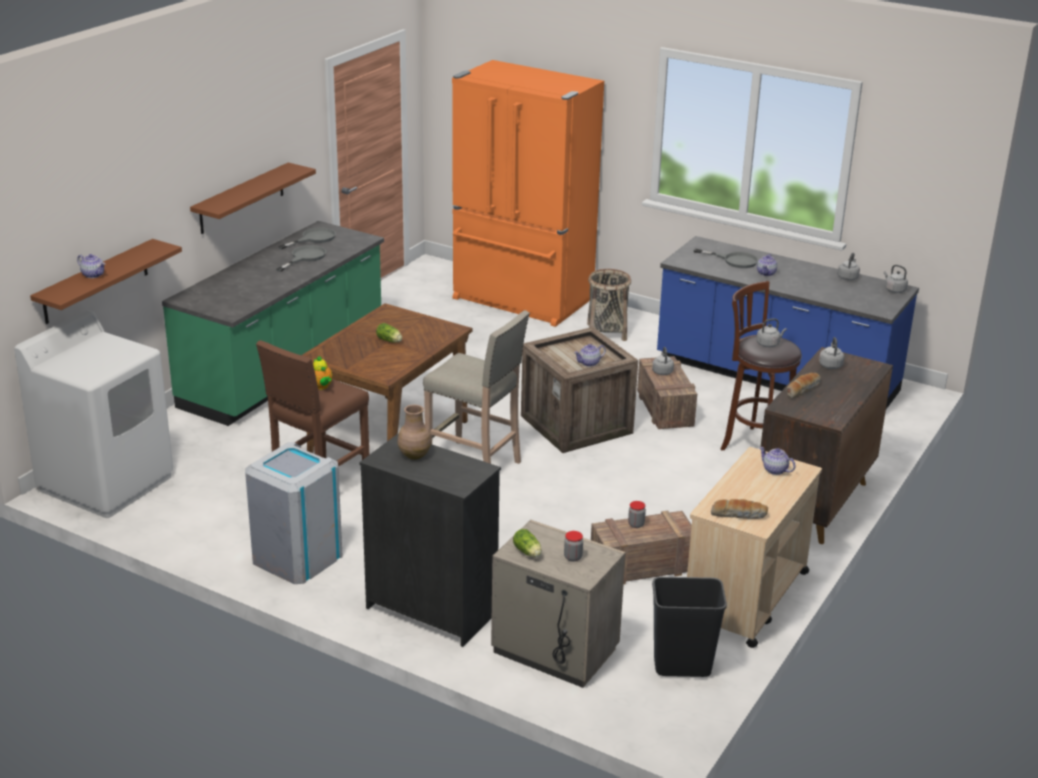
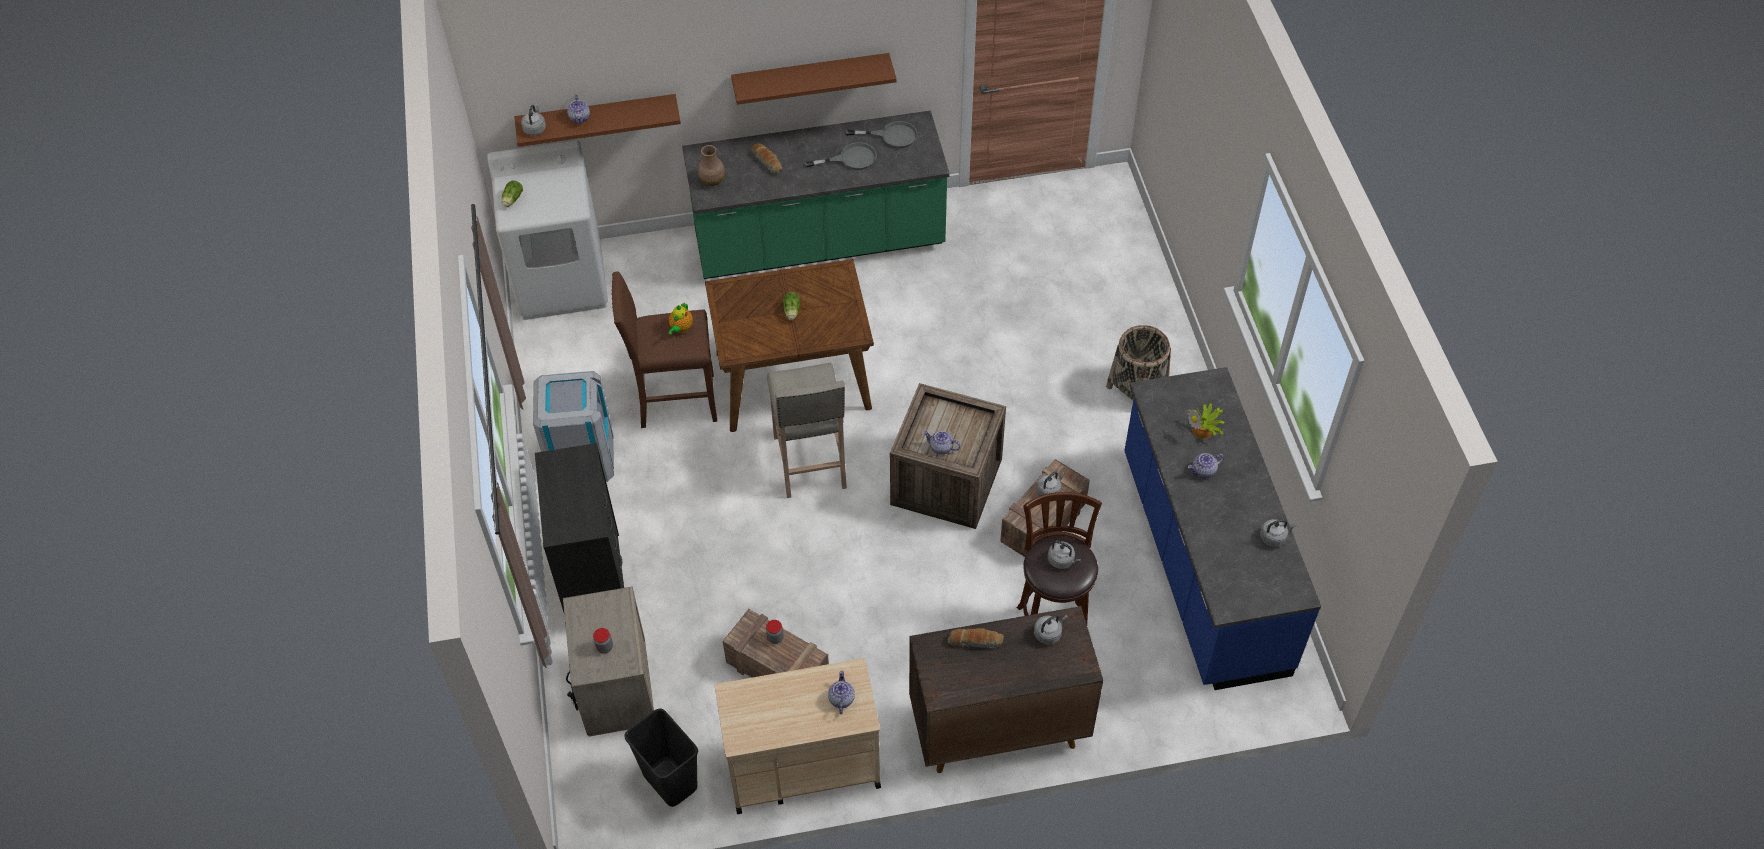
camera: 50 degrees right, 25 degrees up
brown vase [398,405,432,460] -> brown vase moved to [698,145,725,186]
orange fridge [452,60,604,327] -> none
lettuce [513,529,542,558] -> lettuce moved to [502,181,523,207]
grey frying pan [693,249,758,268] -> potted plant [1188,404,1224,439]
bread [711,499,768,519] -> bread moved to [751,143,782,174]
grey kettle [884,265,908,293] -> grey kettle moved to [521,105,546,135]

